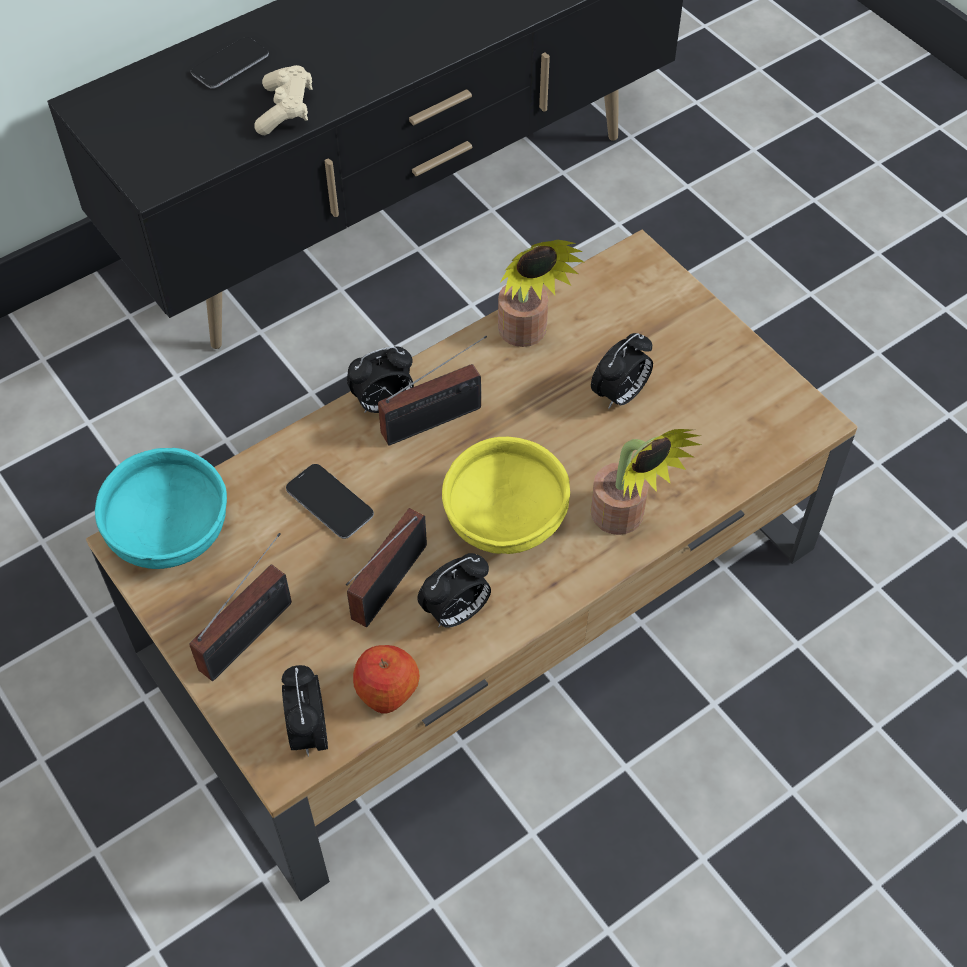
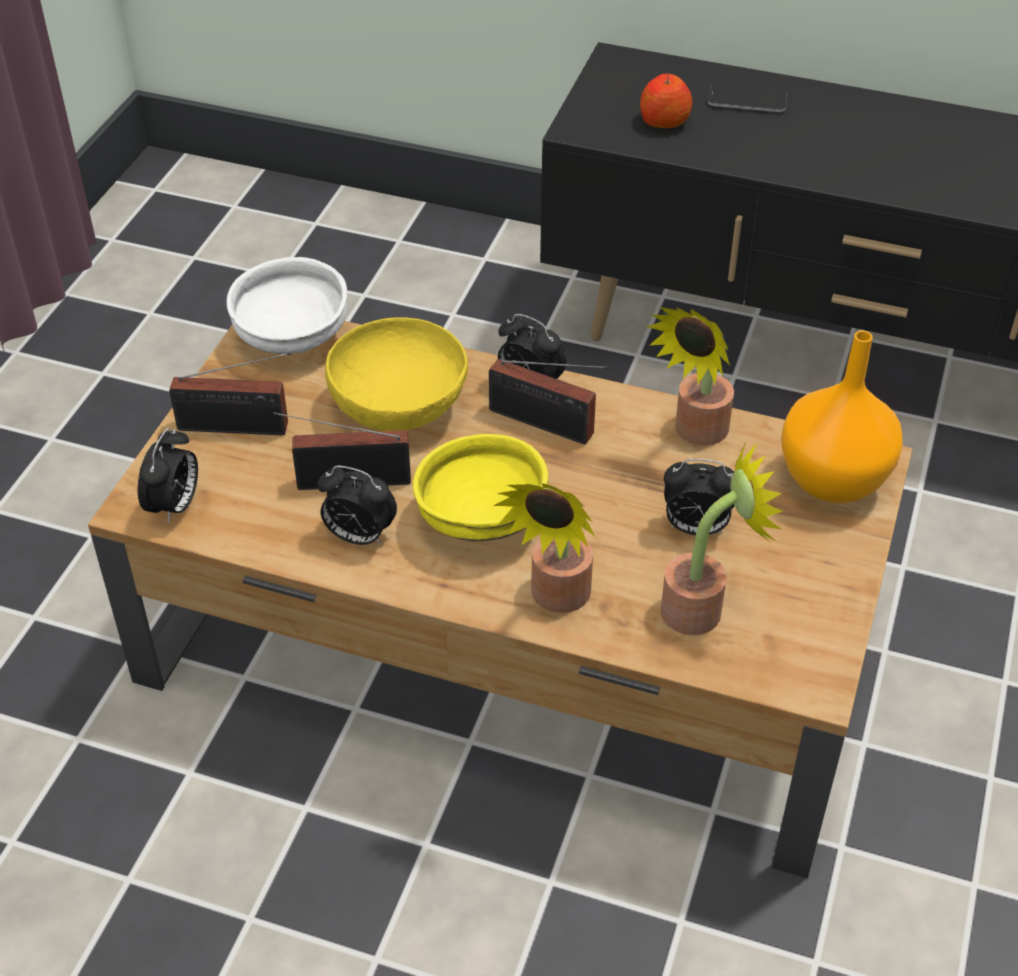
camera: 55 degrees right, 10 degrees down
turquoise bowl [95,448,227,569] -> white bowl [227,257,348,354]
beige game controller [254,65,312,135] -> none
alarm clock [282,665,328,757] -> alarm clock turned 150 degrees clockwise [138,428,198,524]
phone [286,464,374,539] -> yellow bowl [325,318,468,431]
apple [353,645,420,714] -> apple moved to [640,74,692,128]
none -> potted plant [661,438,783,635]
none -> orange vase [781,330,903,503]

